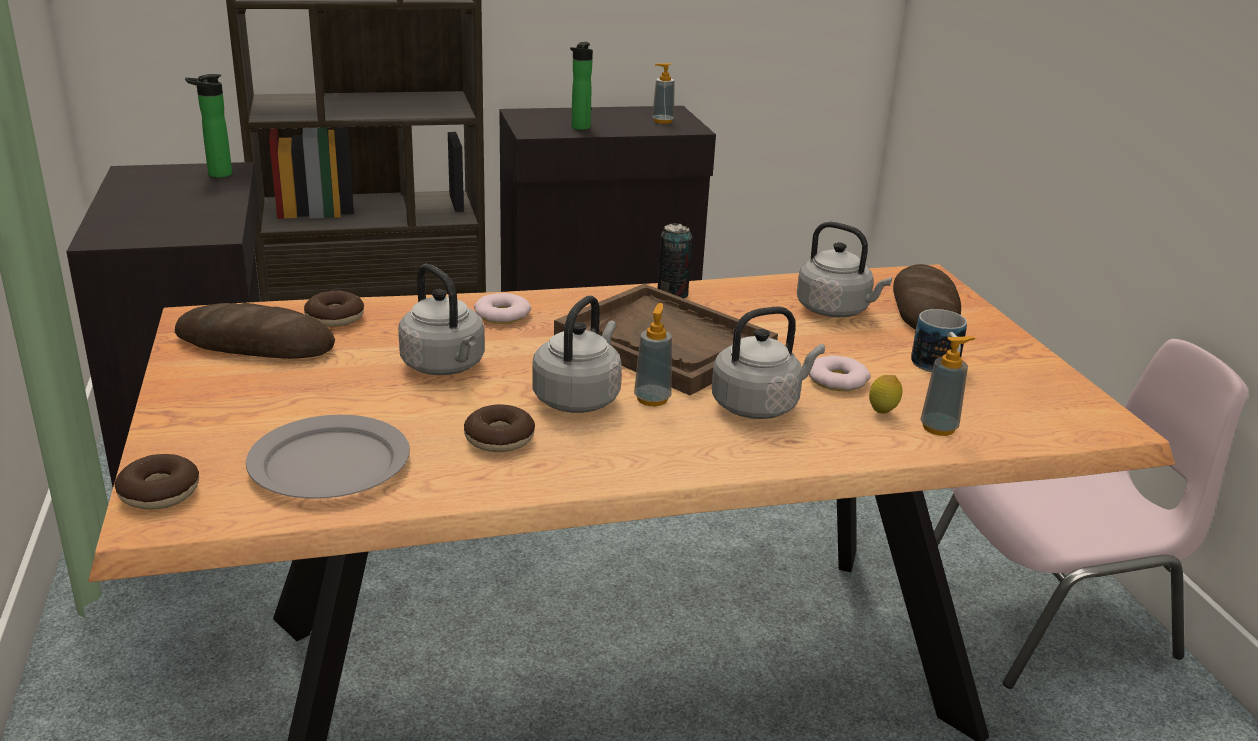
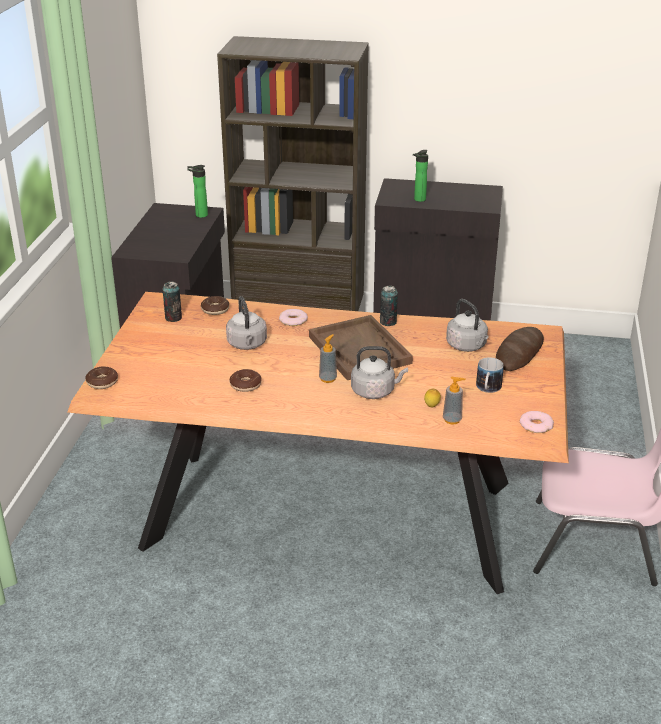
camera: 25 degrees right, 5 degrees up
bread [175,303,335,359] -> can [162,282,182,322]
grey plate [246,415,410,499] -> none
grey kettle [532,296,622,413] -> none
soap dispenser [652,63,675,124] -> none
donut [809,355,871,391] -> donut moved to [520,411,554,433]

